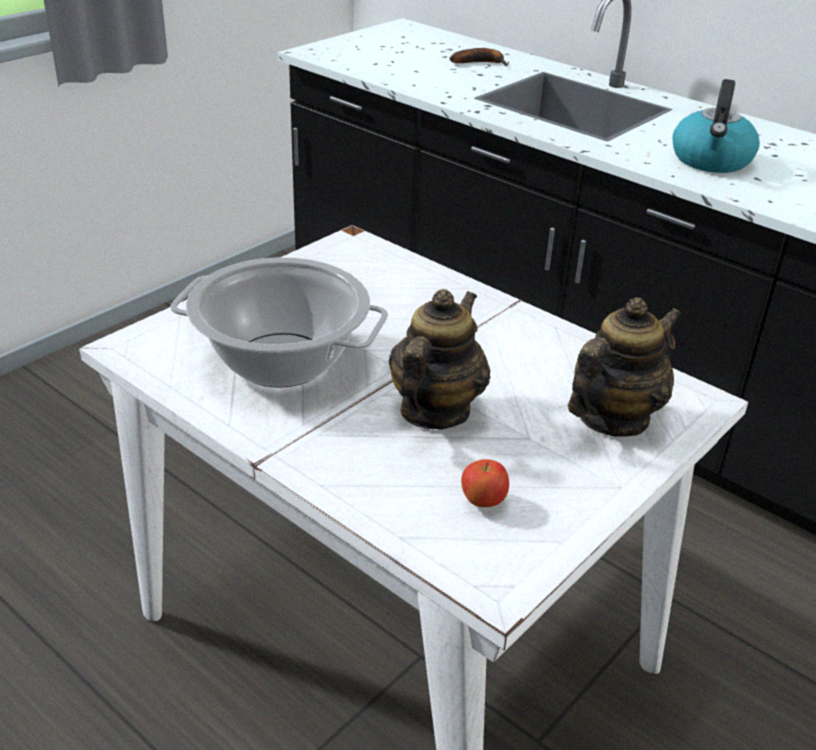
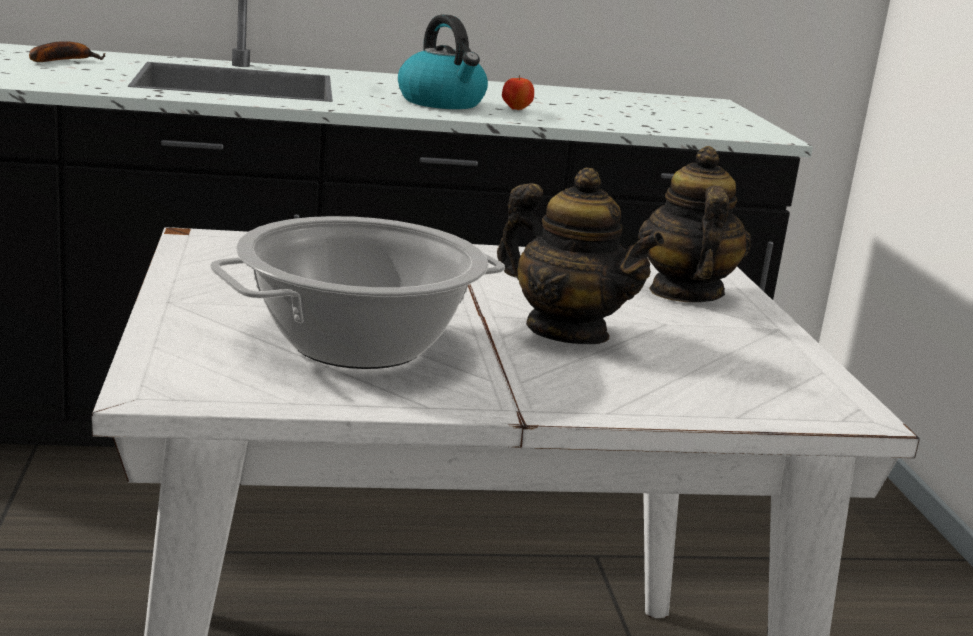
camera: 50 degrees left, 15 degrees down
teapot [389,289,490,429] -> teapot turned 150 degrees clockwise [497,168,665,344]
apple [461,459,509,507] -> apple moved to [502,75,534,110]

